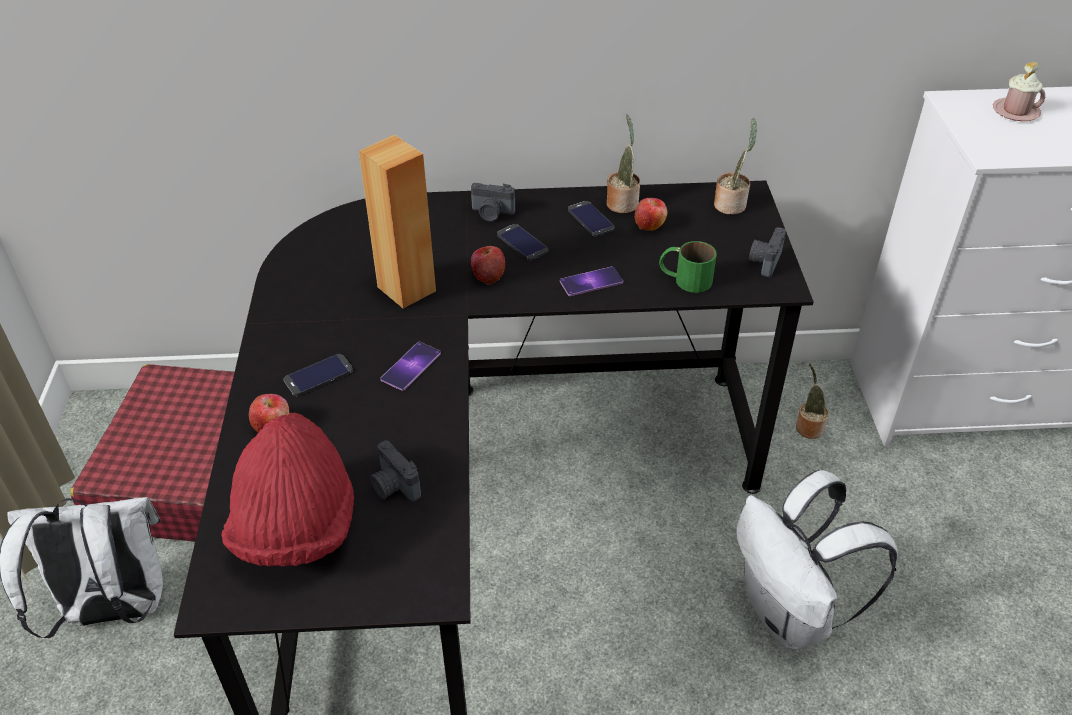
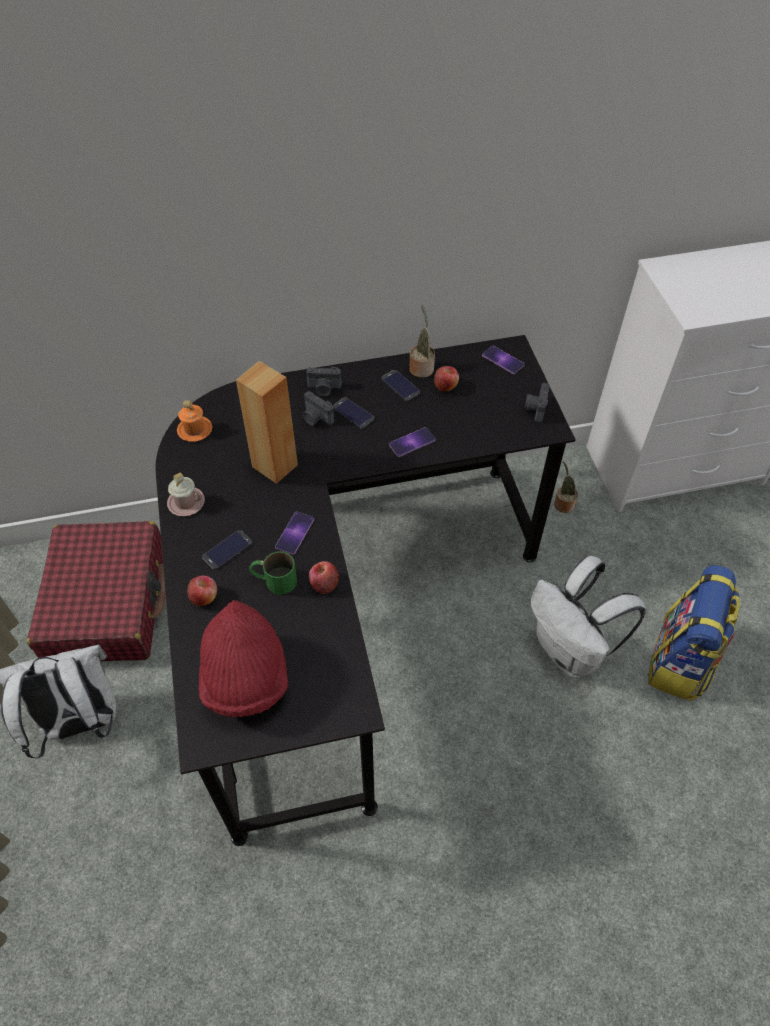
camera: 10 degrees left, 10 degrees up
camera [370,440,421,502] -> camera moved to [303,391,334,426]
apple [471,246,505,284] -> apple moved to [309,561,339,594]
green mug [659,241,717,293] -> green mug moved to [249,551,297,595]
potted plant [714,118,757,215] -> phone [482,346,525,374]
pink mug [993,62,1045,121] -> pink mug moved to [167,472,205,516]
none -> orange mug [177,401,212,442]
none -> backpack [648,565,740,701]

